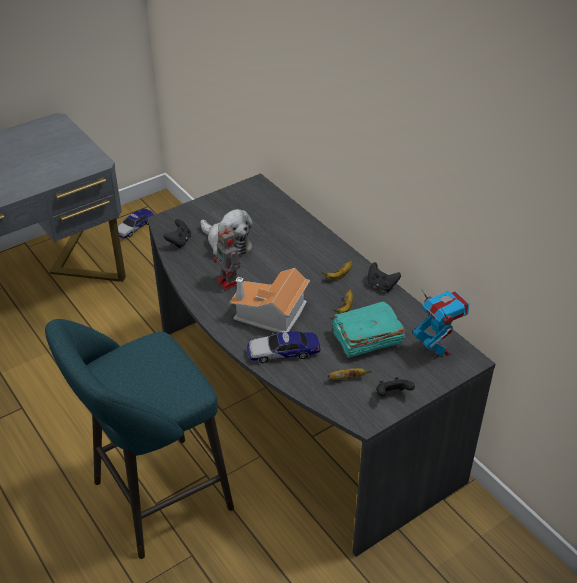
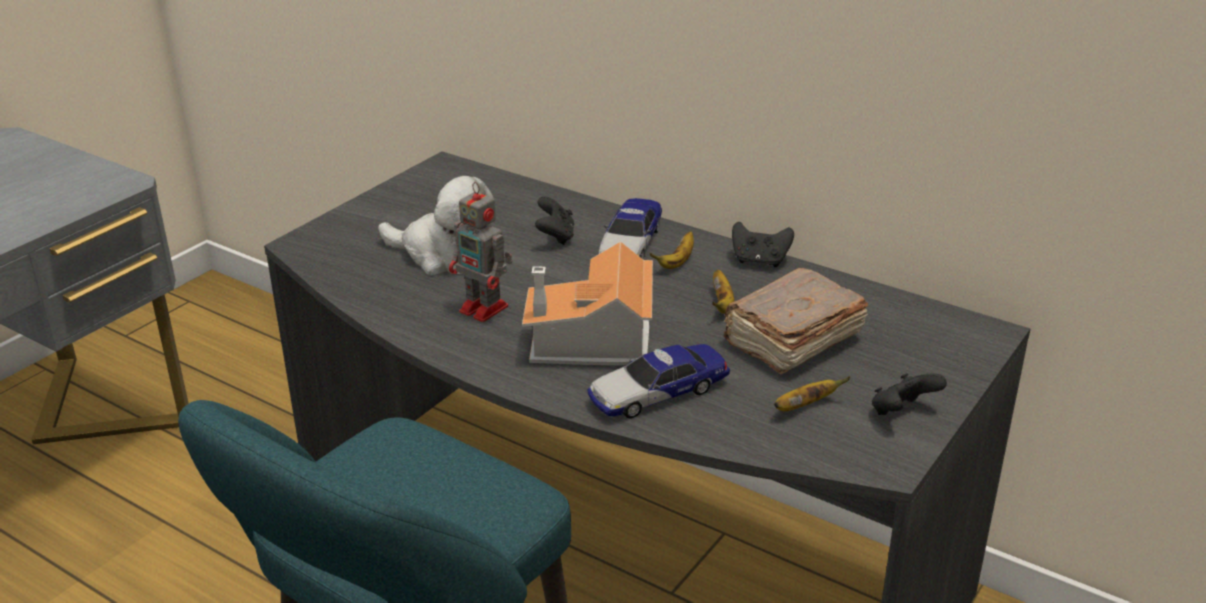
camera: 20 degrees left, 10 degrees down
toy car [118,209,154,238] -> toy car moved to [598,198,662,259]
black game controller [164,219,191,248] -> black game controller moved to [535,196,574,245]
turquoise book [331,301,405,358] -> brown book [723,268,868,374]
toy robot [413,289,469,359] -> none

